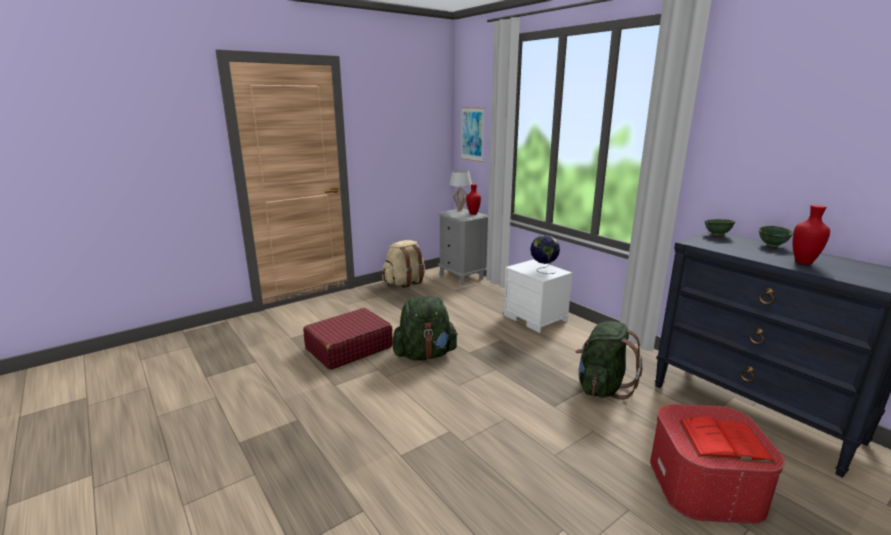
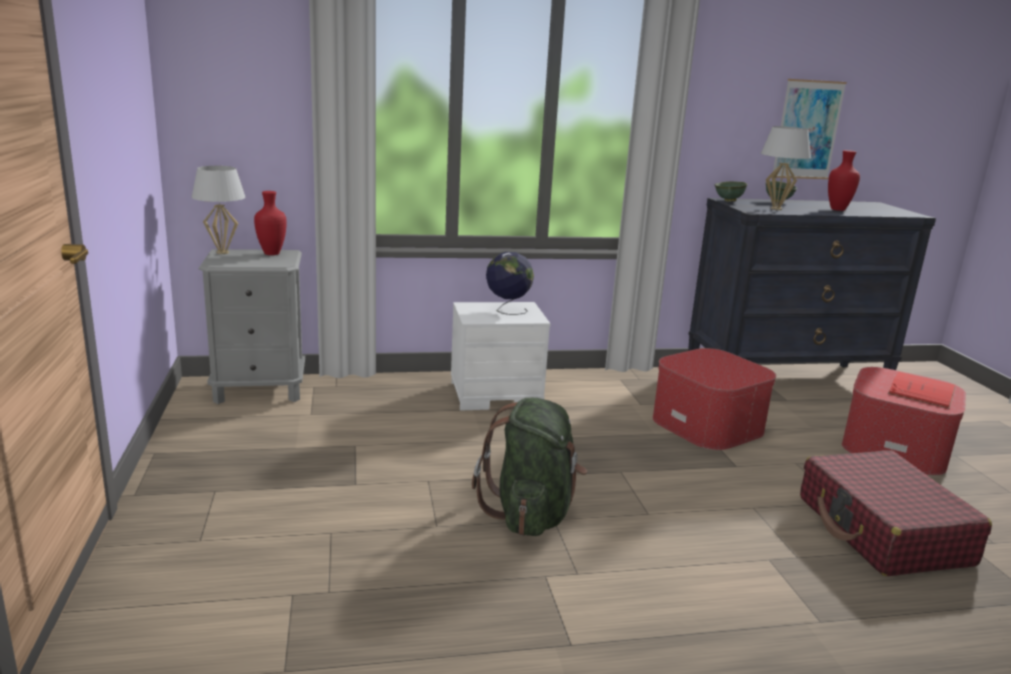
camera: 65 degrees left, 0 degrees up
red suitcase [303,308,393,370] -> red suitcase moved to [800,450,992,576]
beige backpack [382,240,425,288] -> none
picture [461,107,484,162] -> picture moved to [773,79,847,179]
green backpack [575,321,642,400] -> ottoman [653,348,776,450]
none -> white table lamp [761,126,811,210]

